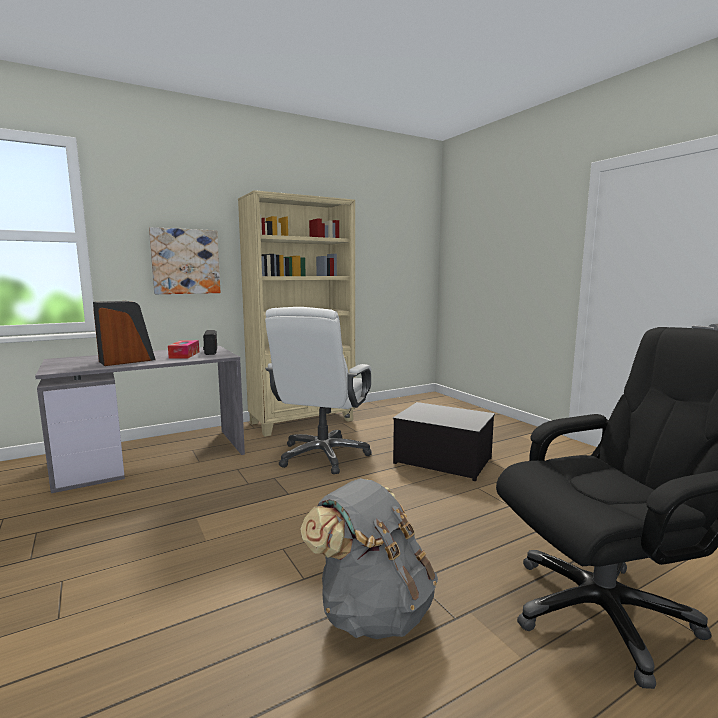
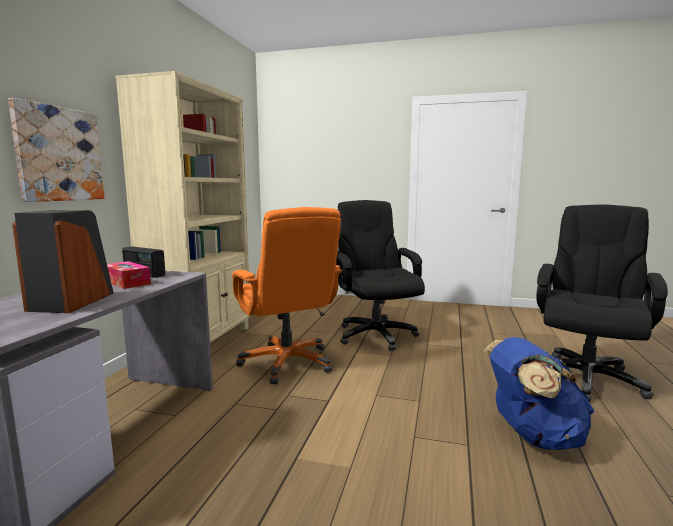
camera: 45 degrees left, 0 degrees up
white office chair [265,307,372,474] -> orange office chair [232,207,343,384]
grey backpack [301,478,438,639] -> blue backpack [484,337,594,450]
storage box [393,402,495,481] -> black office chair [336,200,425,351]

